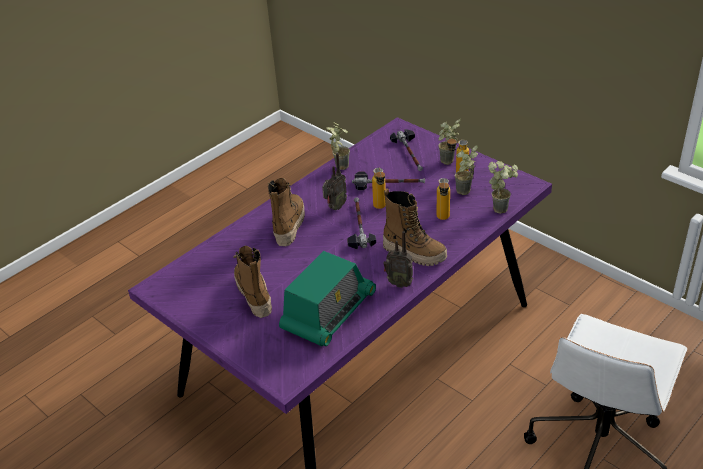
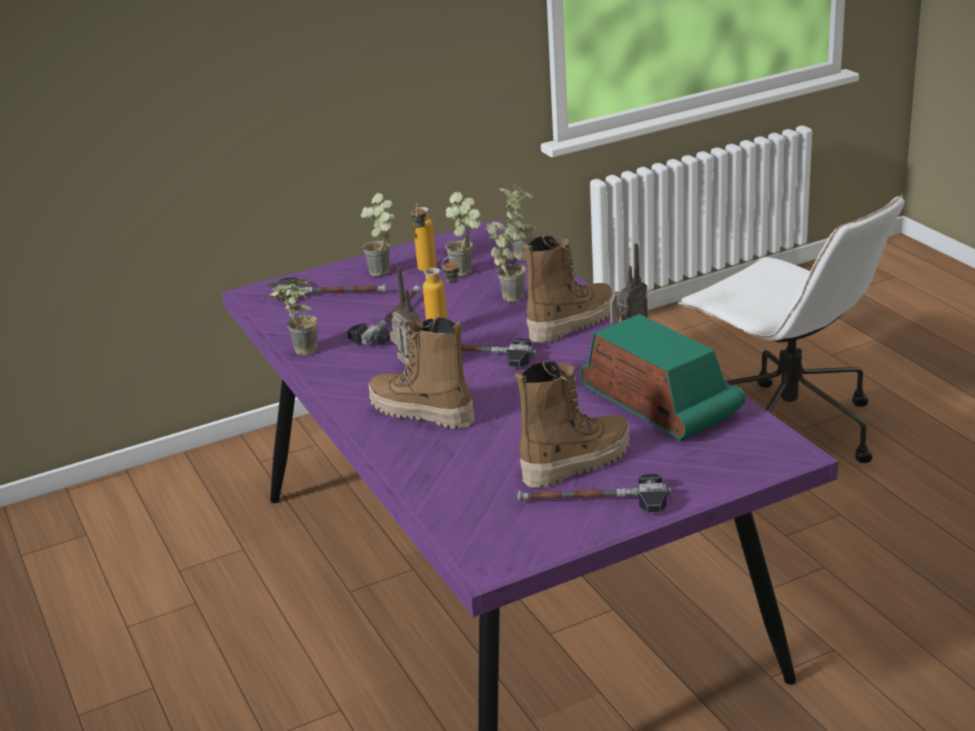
camera: 70 degrees left, 10 degrees down
boot [233,246,272,318] -> boot turned 150 degrees clockwise [515,361,630,488]
bottle [437,178,450,220] -> potted plant [486,221,526,302]
none -> hammer [517,474,671,513]

